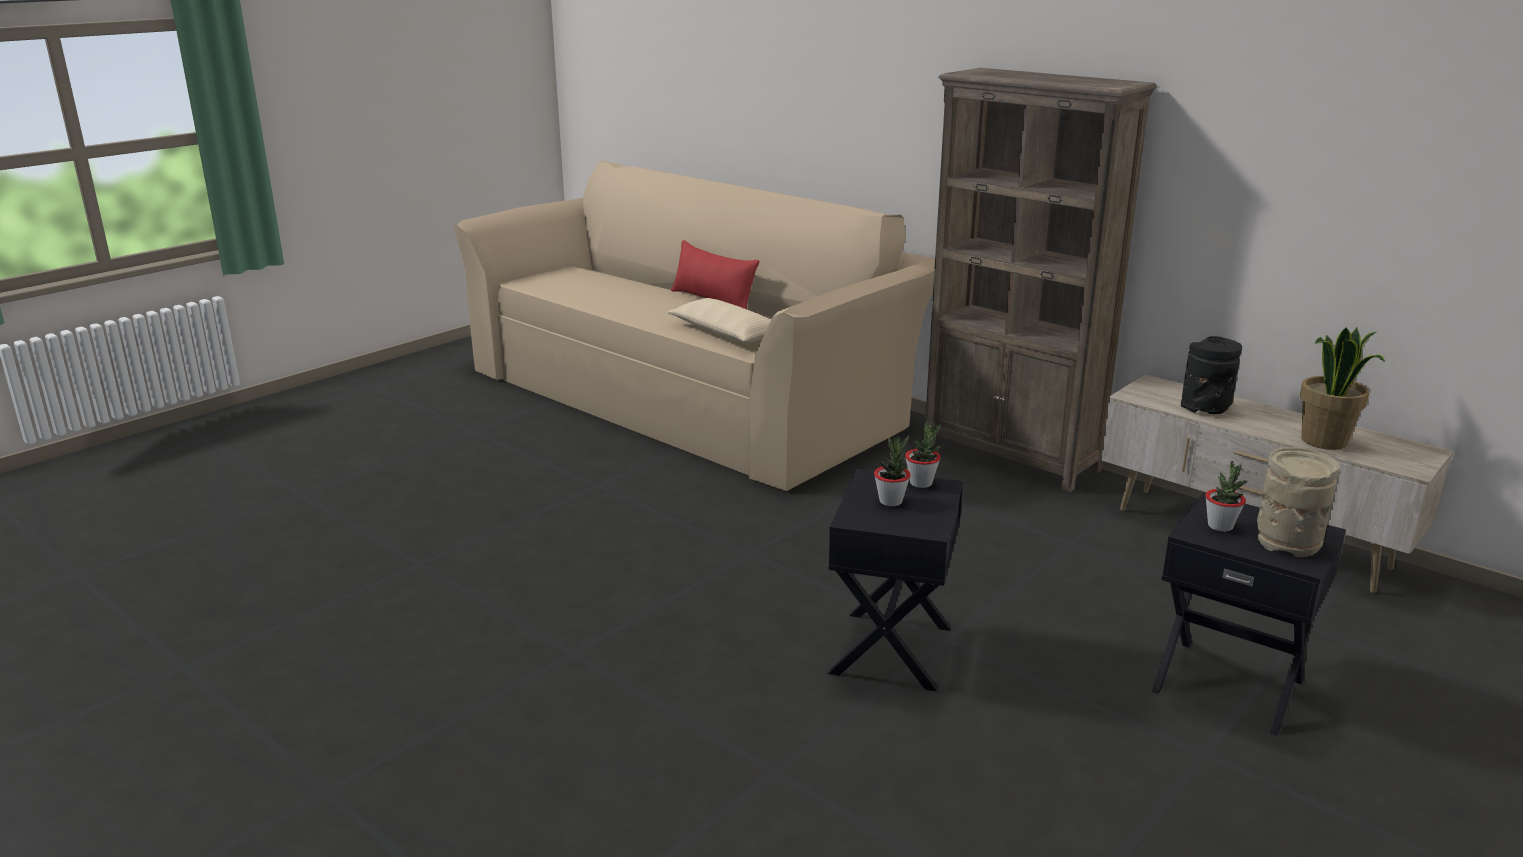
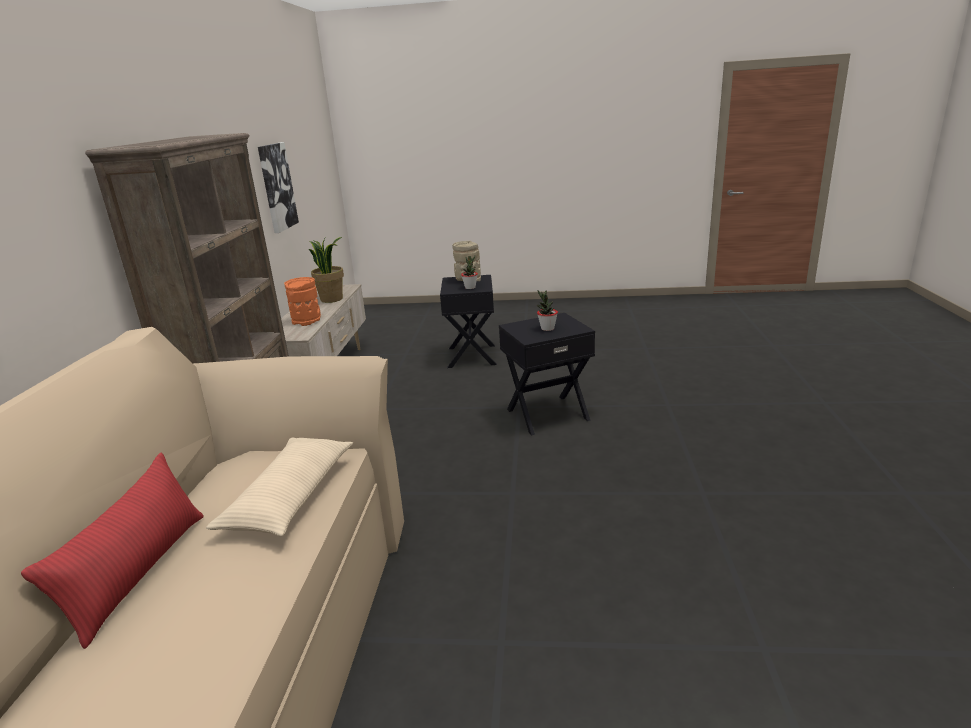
camera: 125 degrees left, 0 degrees up
potted plant [905,421,942,488] -> none
black vase [1181,336,1242,414] -> orange vase [284,277,321,326]
none -> picture [258,142,299,233]

